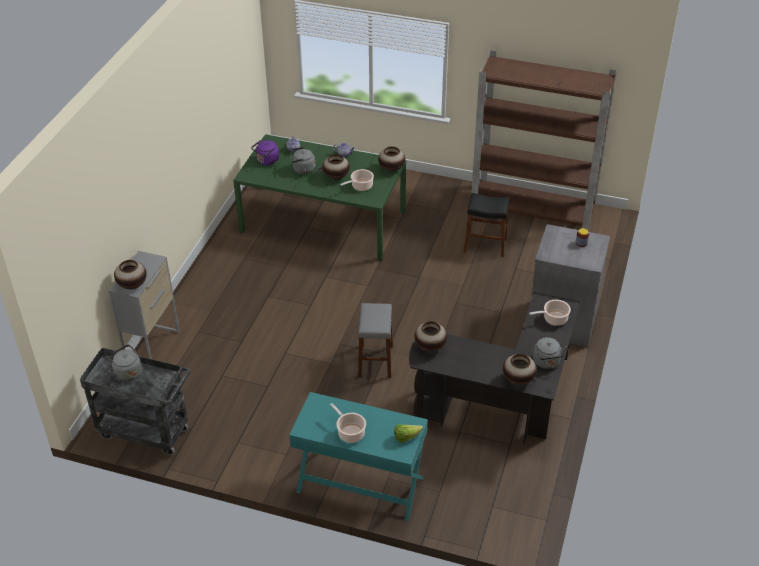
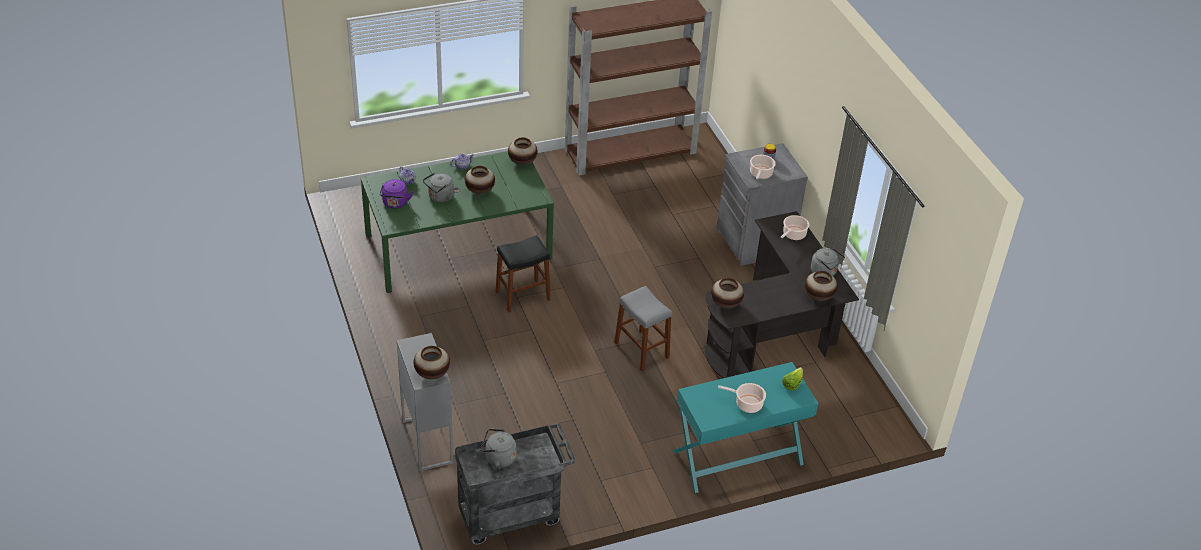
camera: 40 degrees left, 0 degrees up
cooking pot [340,169,374,191] -> cooking pot moved to [750,155,776,179]
black stool [464,193,509,257] -> black stool moved to [496,235,550,312]

